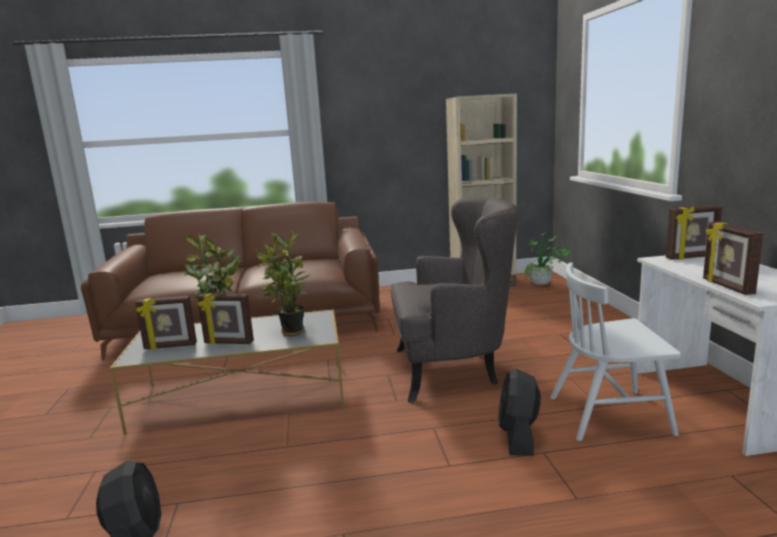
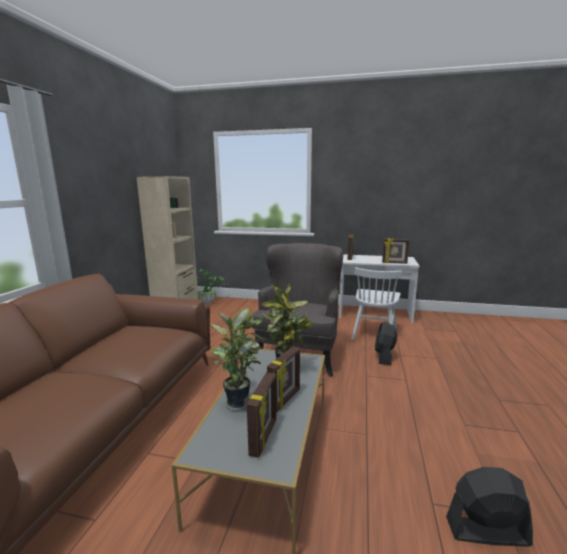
camera: 70 degrees left, 0 degrees up
black fan [498,369,541,456] -> black fan turned 75 degrees clockwise [375,321,397,365]

